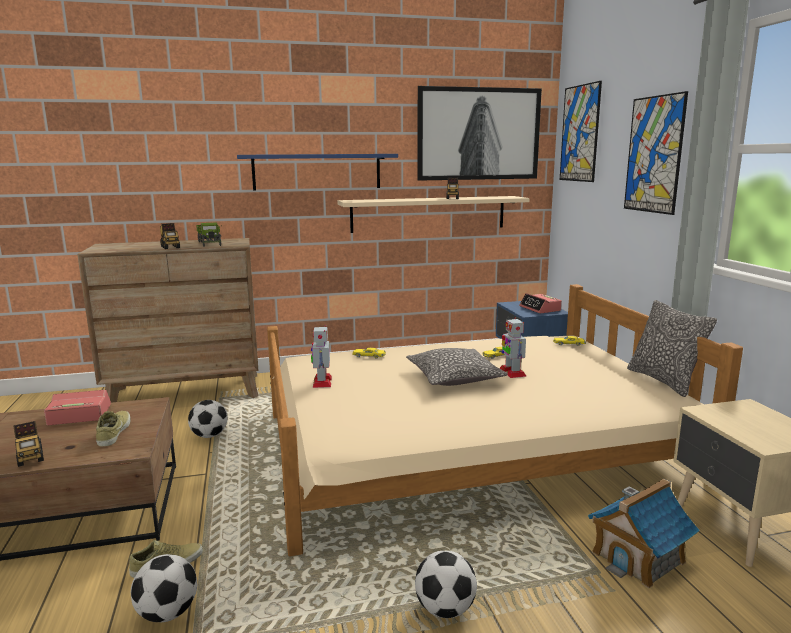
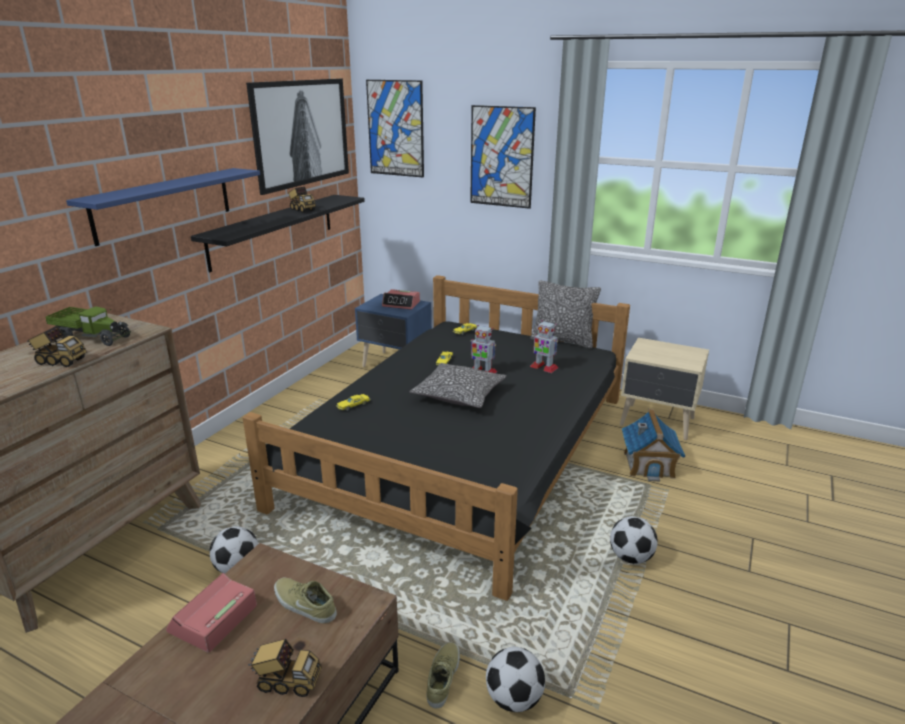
camera: 50 degrees left, 10 degrees up
beige bed [267,284,743,556] -> black bed [242,275,630,601]
toy robot [311,325,332,388] -> toy robot moved to [530,320,558,373]
beige shelf [337,196,530,233] -> black shelf [191,195,365,272]

